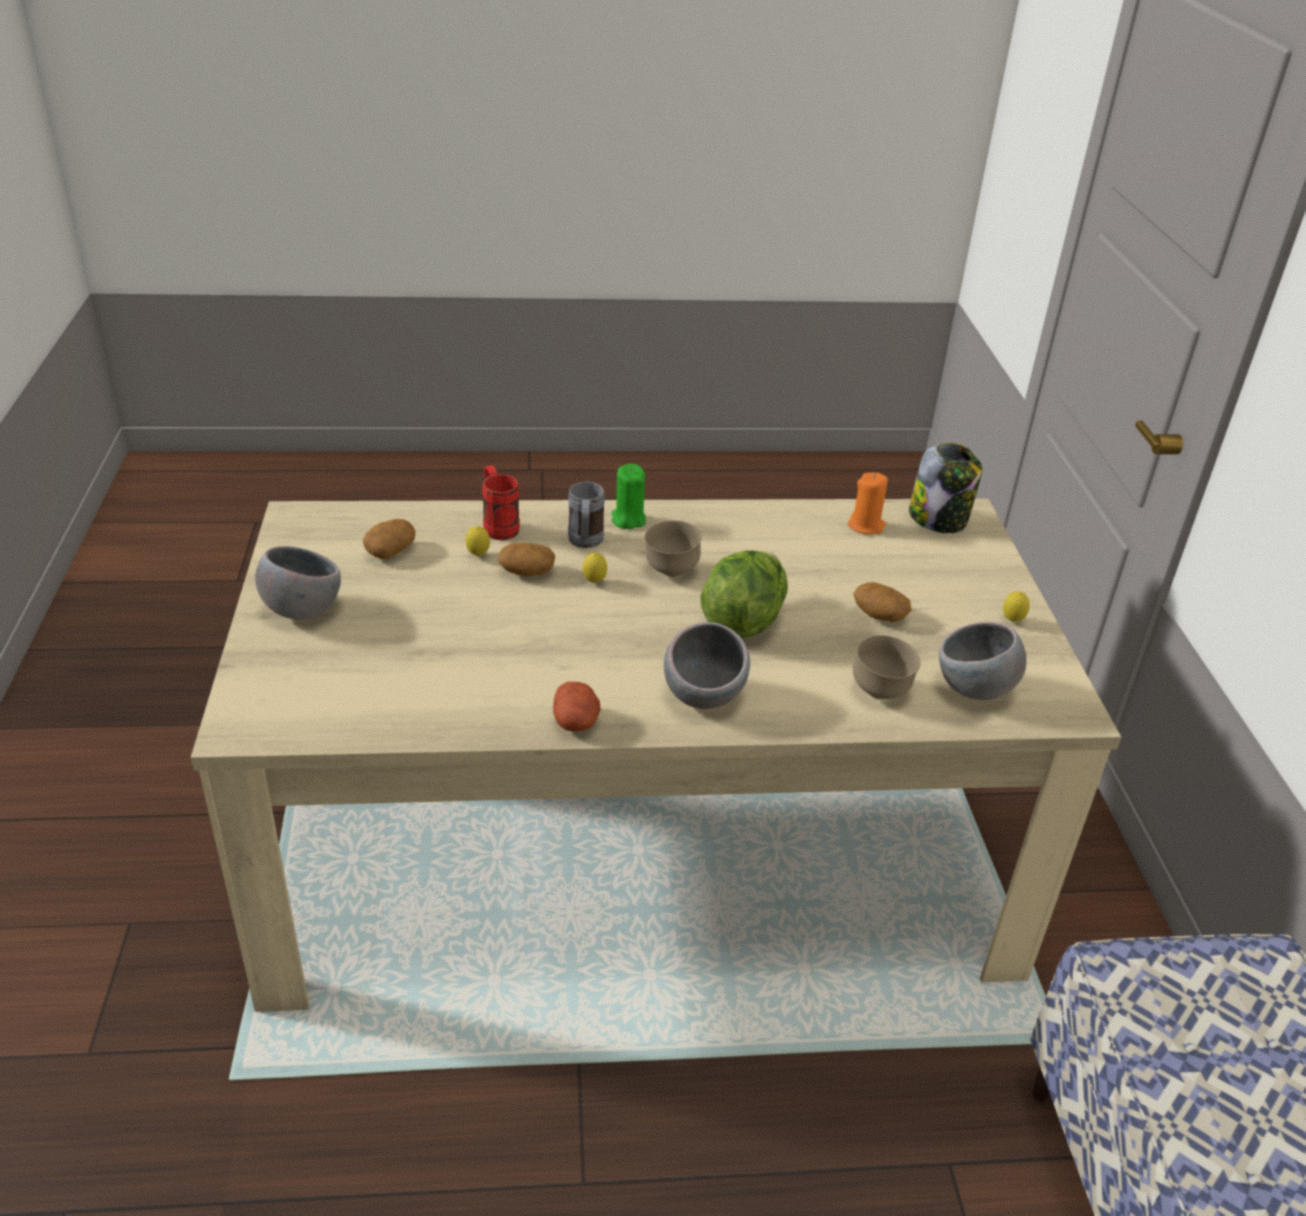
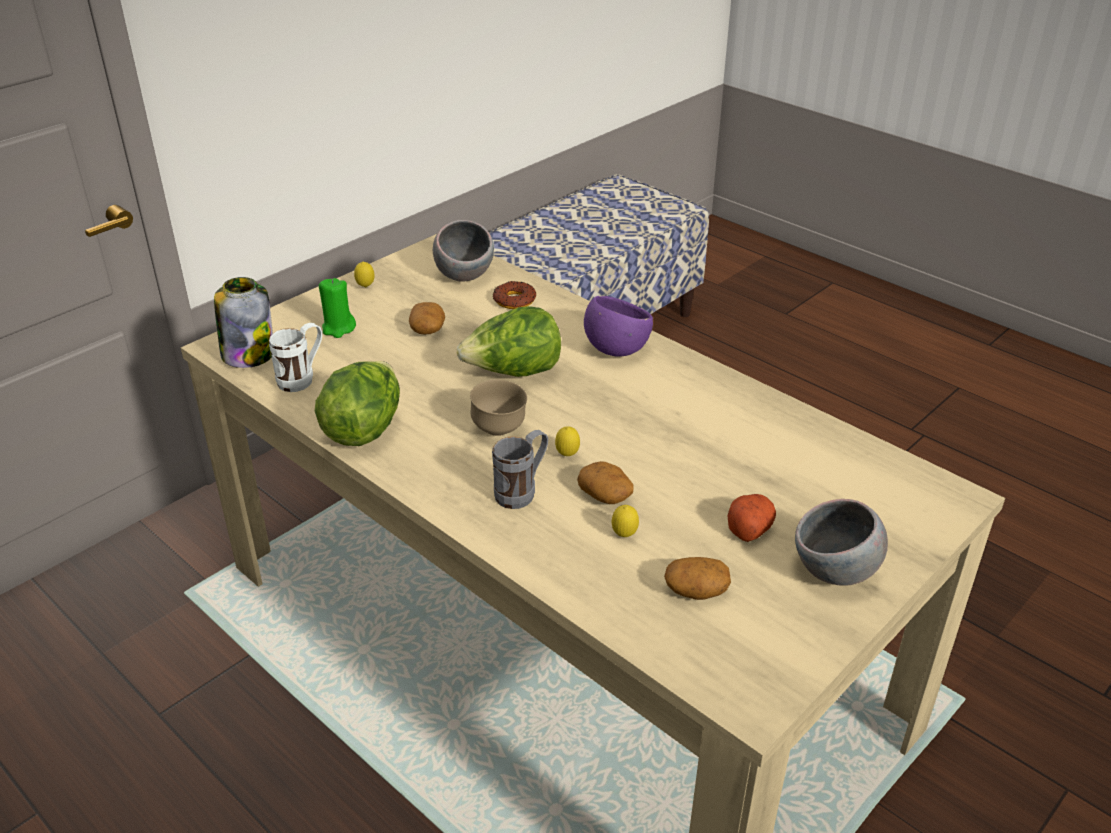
camera: 130 degrees left, 0 degrees up
red mug [482,465,520,540] -> none
potato [553,682,600,732] -> potato moved to [728,494,776,542]
green candle [611,464,646,529] -> green candle moved to [319,278,356,338]
grey bowl [664,622,750,709] -> purple bowl [584,296,653,356]
orange candle [847,472,888,534] -> white mug [269,323,322,392]
brown bowl [853,635,921,699] -> donut [493,281,536,309]
none -> lettuce [315,361,400,446]

